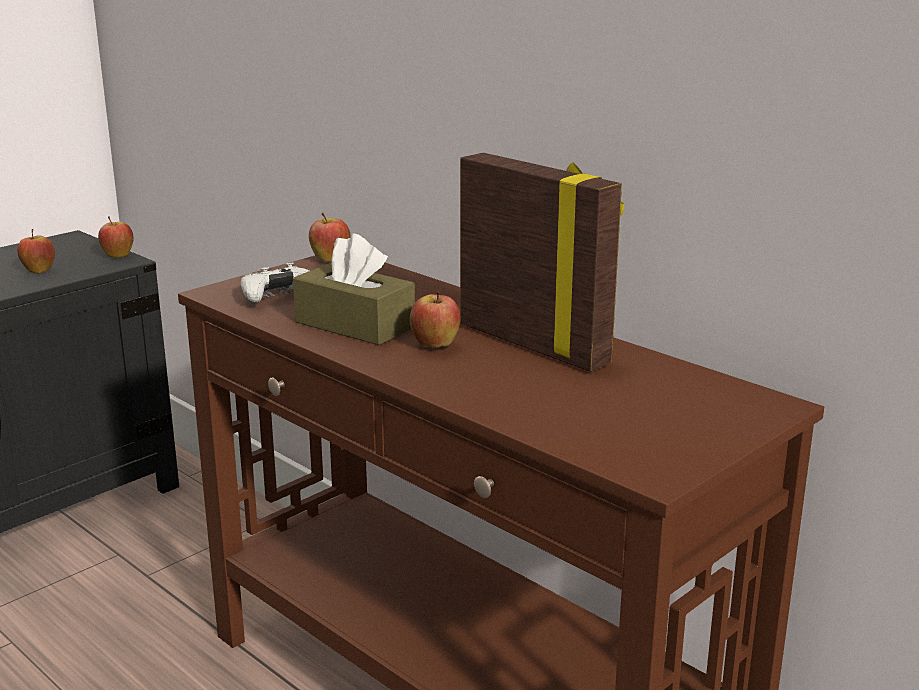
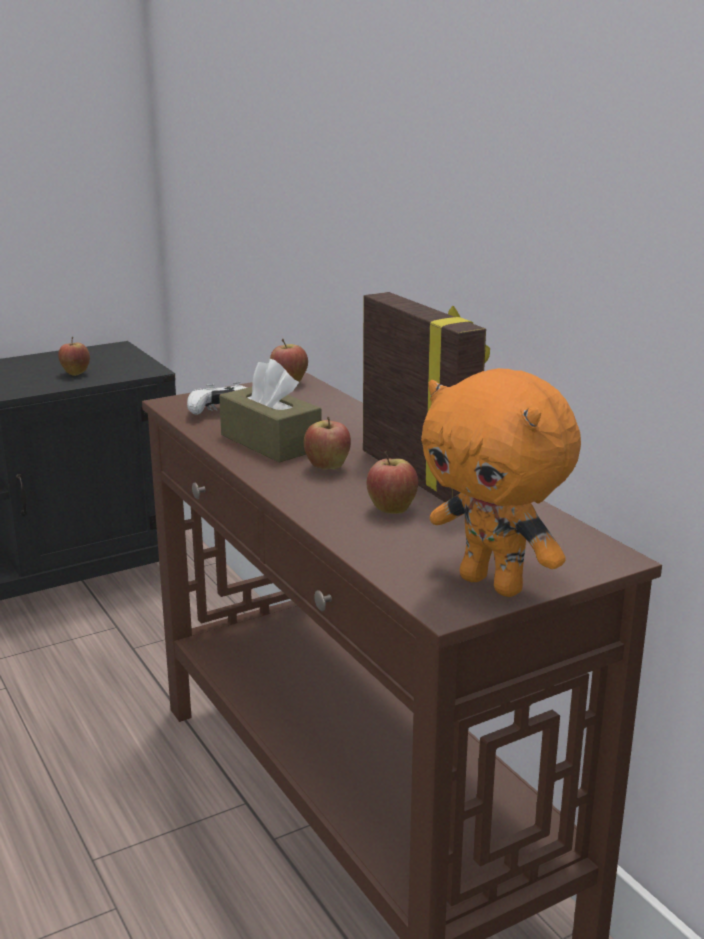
camera: 15 degrees right, 0 degrees up
apple [98,216,134,258] -> apple moved to [367,451,418,514]
none -> orange plush toy [421,368,581,597]

